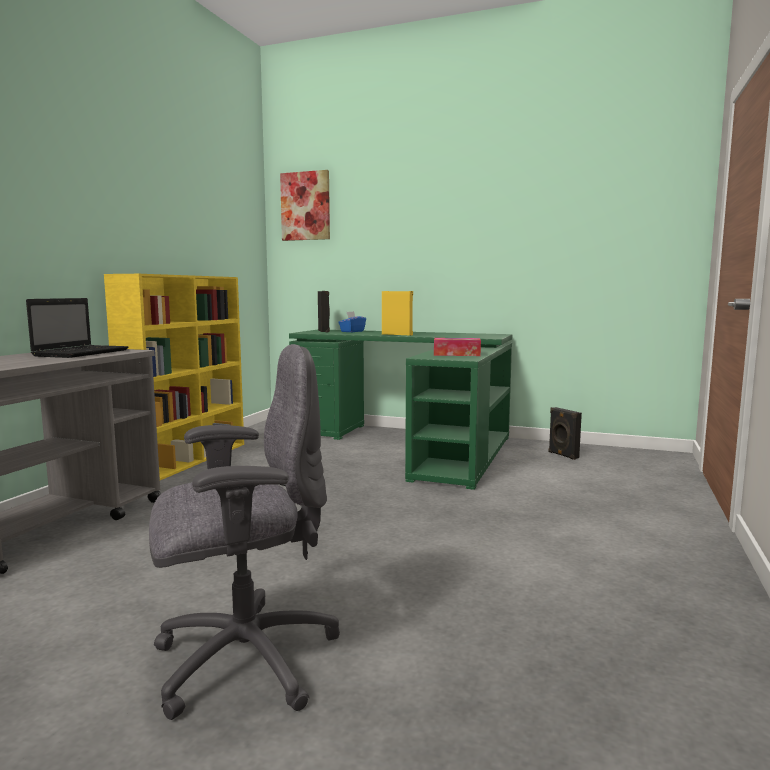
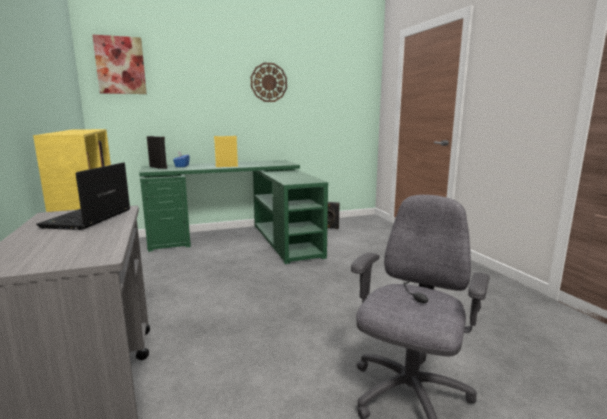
camera: 40 degrees left, 5 degrees up
laptop [26,298,128,358] -> laptop turned 150 degrees counterclockwise [36,162,130,230]
tissue box [434,338,481,356] -> none
none -> wall clock [251,63,287,102]

